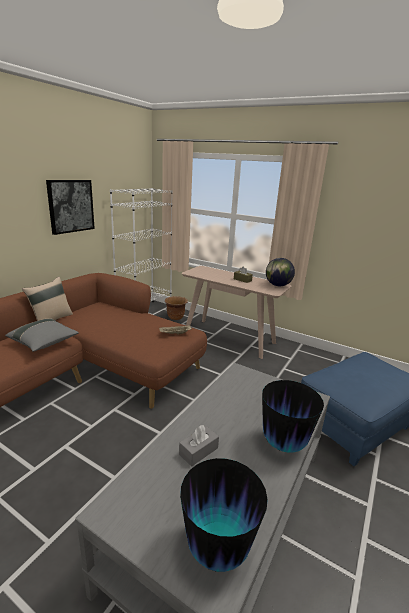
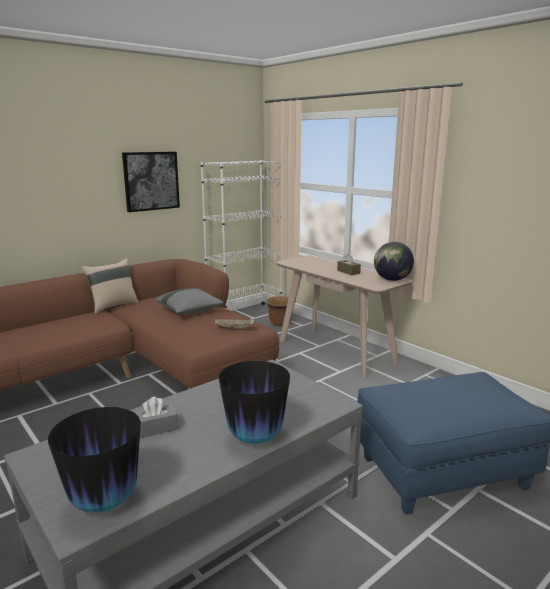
camera: 20 degrees right, 5 degrees down
grey pillow [5,318,79,352] -> grey pillow moved to [155,288,224,314]

